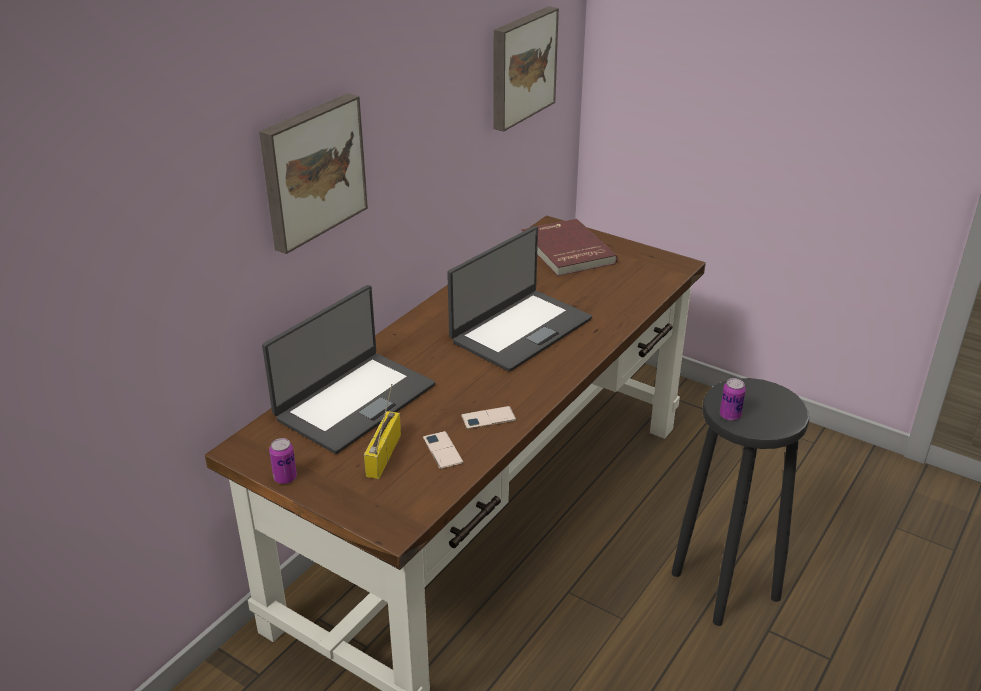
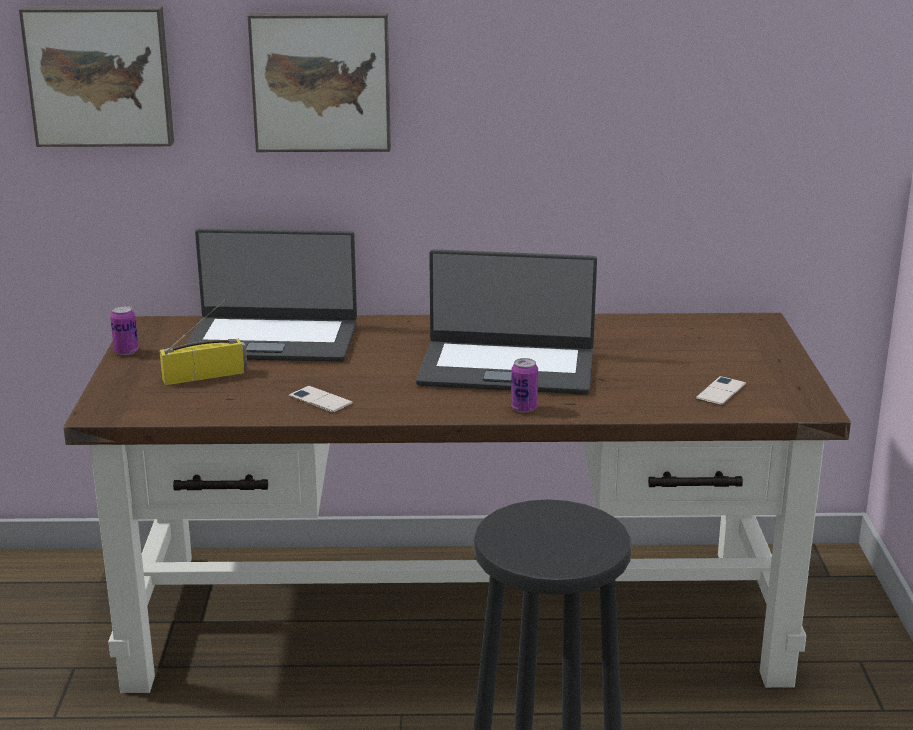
camera: 55 degrees right, 10 degrees down
phone [423,431,463,469] -> phone moved to [695,376,746,406]
picture [493,6,559,132] -> picture moved to [19,6,174,147]
red book [522,219,618,276] -> none
can [720,378,746,421] -> can moved to [511,358,538,413]

